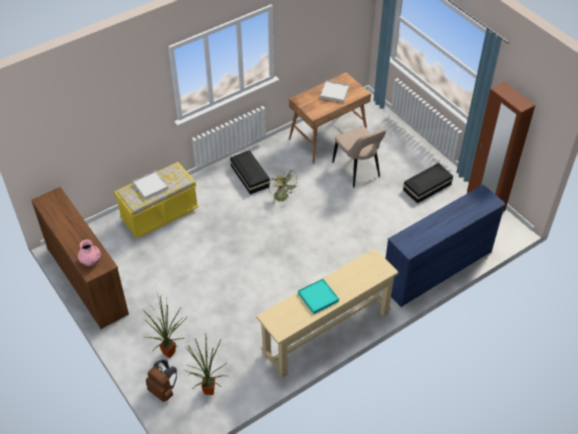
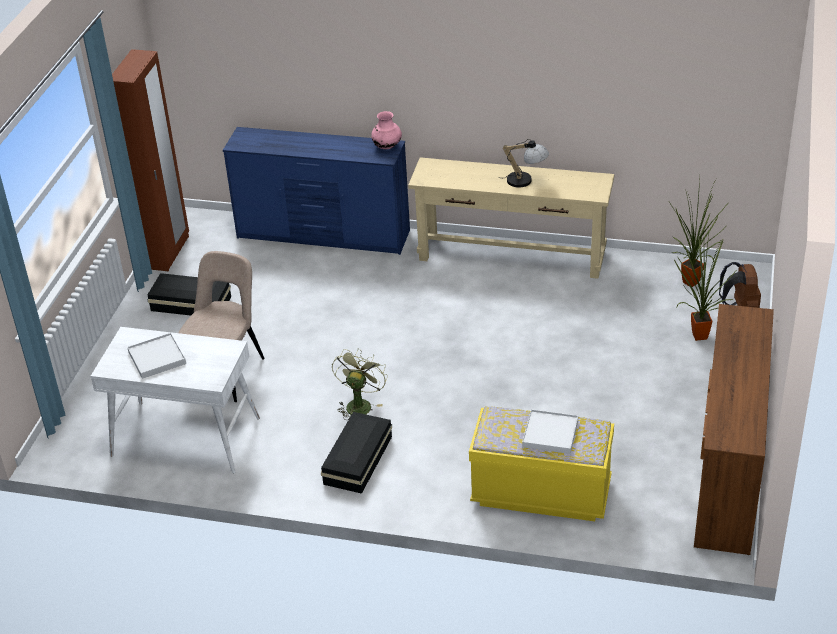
camera: 130 degrees left, 10 degrees down
pink vase [78,240,101,266] -> pink vase moved to [371,111,402,149]
brown desk [289,72,371,164] -> white desk [91,327,260,473]
turquoise tray [298,279,339,314] -> table lamp [498,139,549,188]

